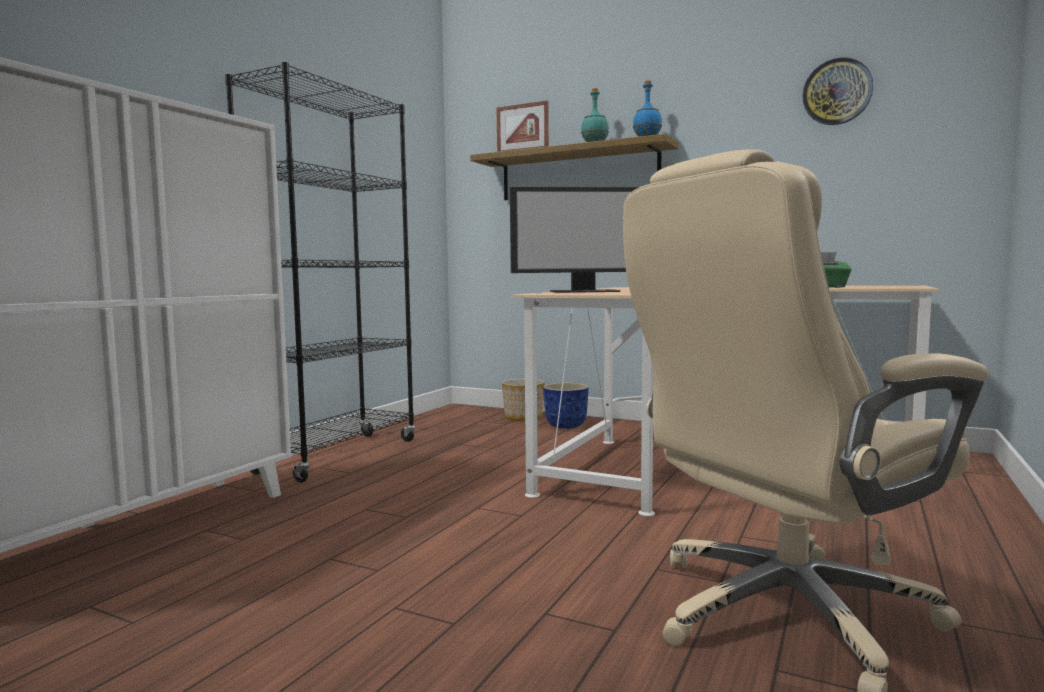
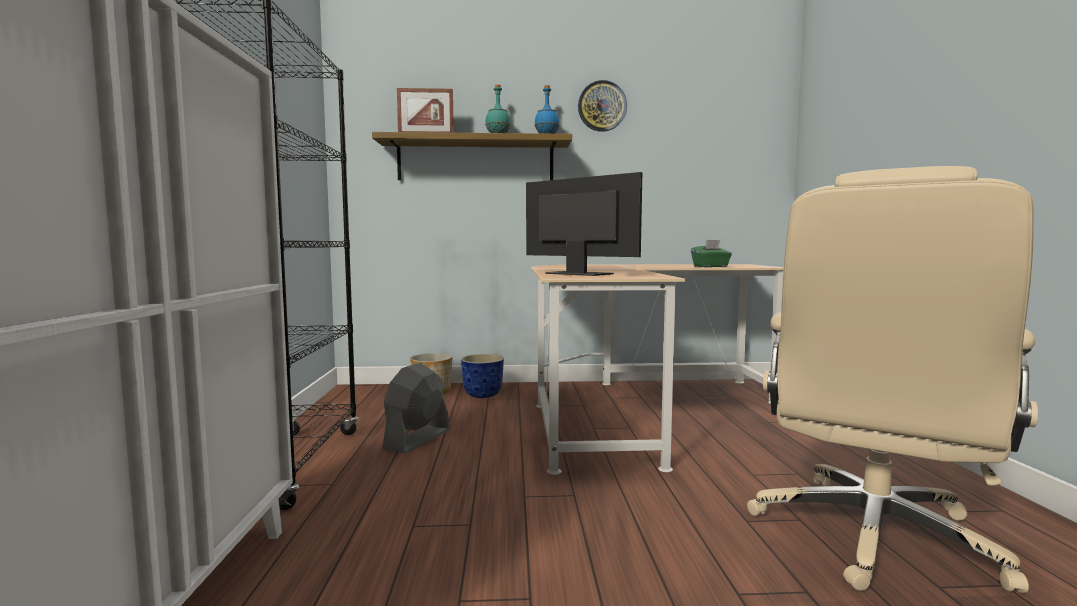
camera: 30 degrees left, 0 degrees up
monitor [510,187,639,293] -> monitor turned 105 degrees counterclockwise [526,172,642,276]
wall clock [802,57,873,125] -> wall clock moved to [578,80,627,132]
none -> grey fan [382,362,450,453]

